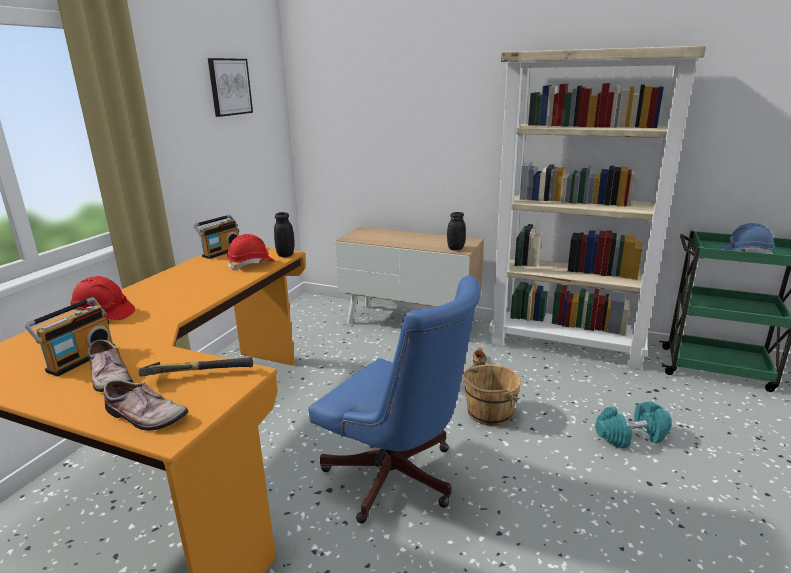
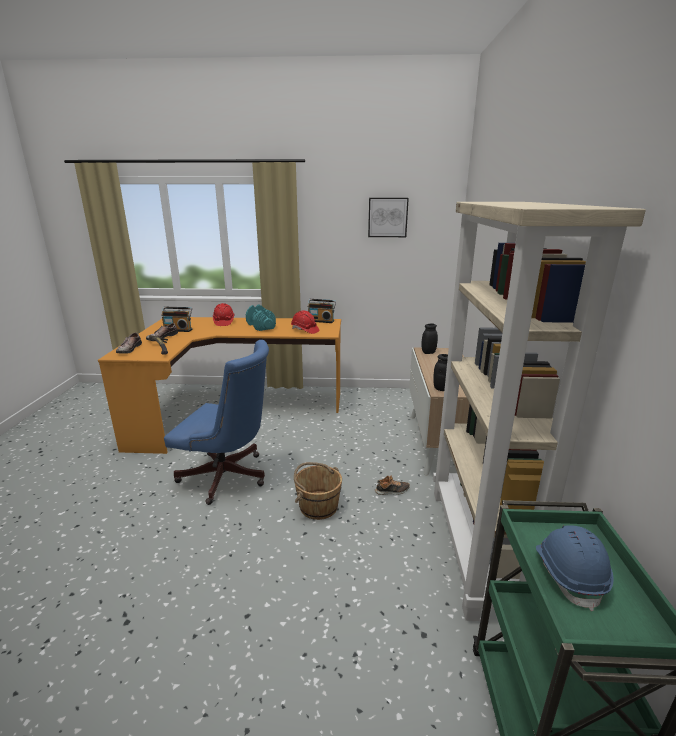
camera: 70 degrees right, 0 degrees up
black jar [274,212,294,257] -> black jar moved to [421,323,438,354]
blue office chair [308,276,481,524] -> blue office chair turned 90 degrees counterclockwise [164,340,269,505]
turquoise dumbbell [595,401,671,448] -> turquoise dumbbell moved to [246,304,276,331]

